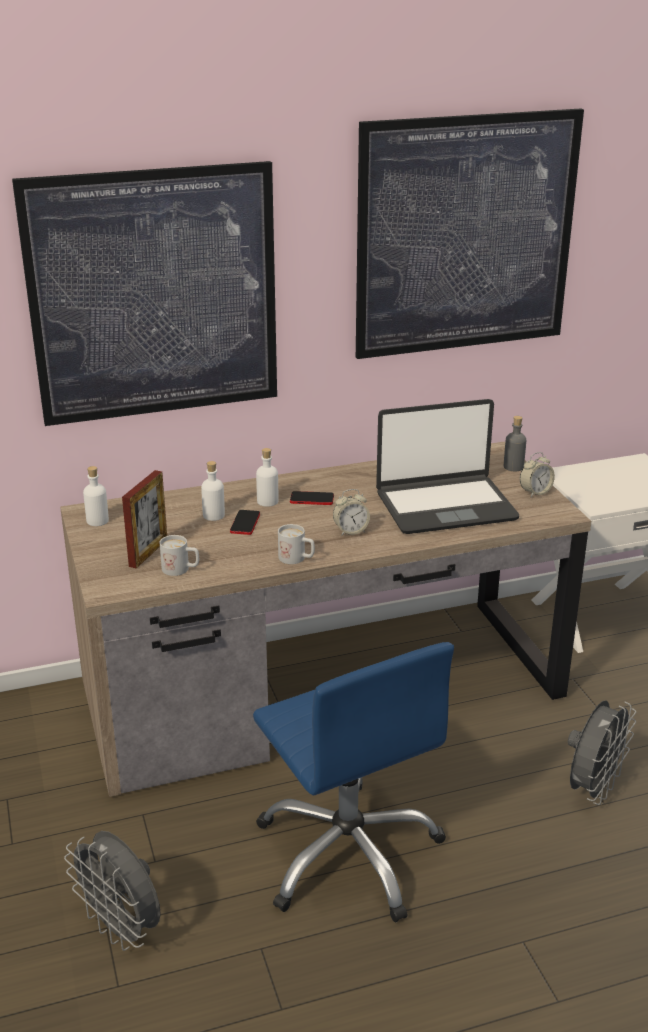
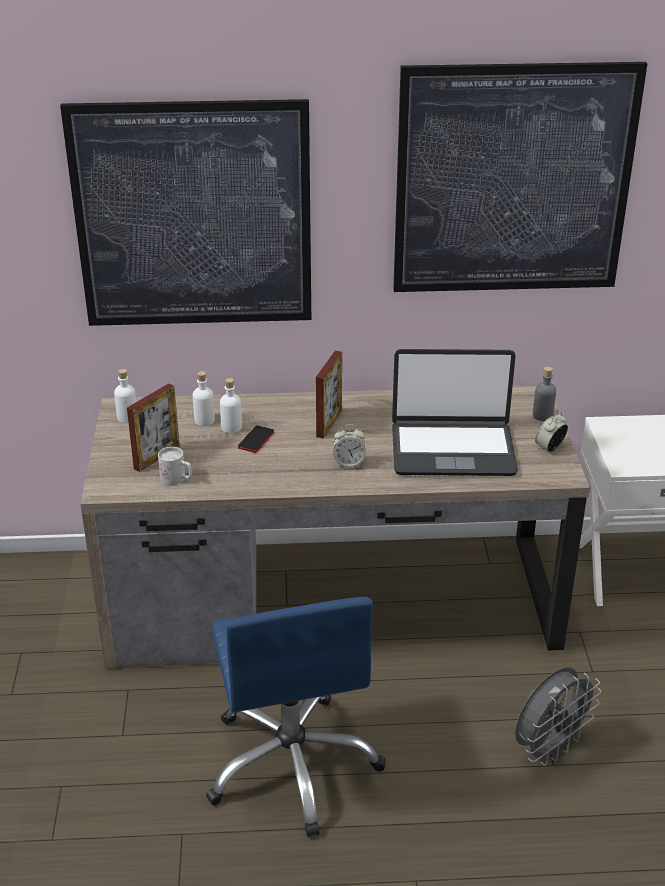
camera: 15 degrees right, 5 degrees up
grey fan [64,831,161,951] -> none
white bottle [256,448,278,507] -> white bottle moved to [193,371,215,426]
white mug [278,524,315,564] -> none
phone [290,491,334,505] -> picture frame [316,351,342,439]
alarm clock [520,452,555,497] -> alarm clock turned 150 degrees clockwise [535,412,568,451]

